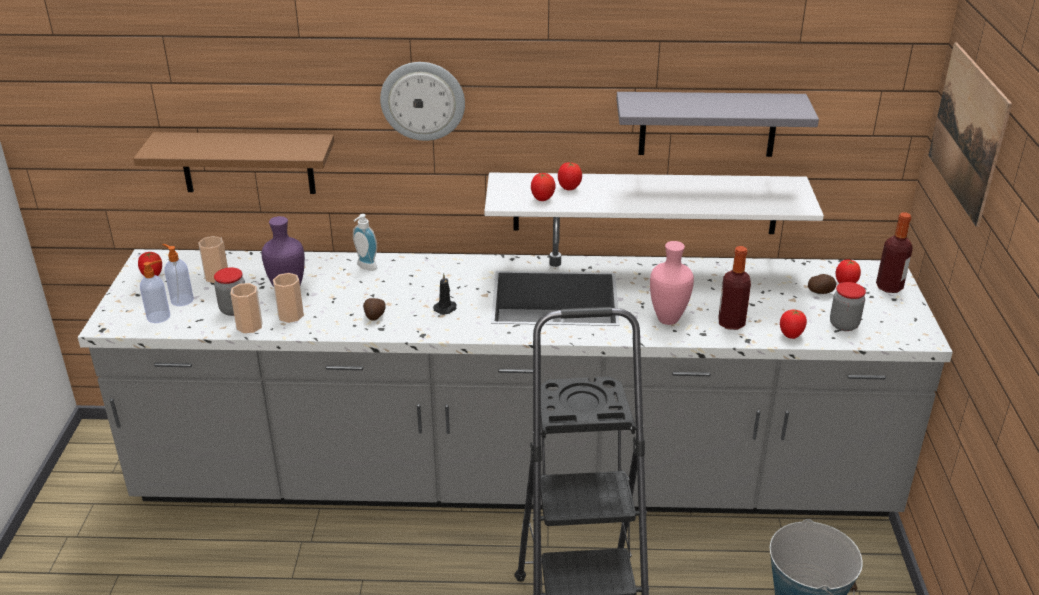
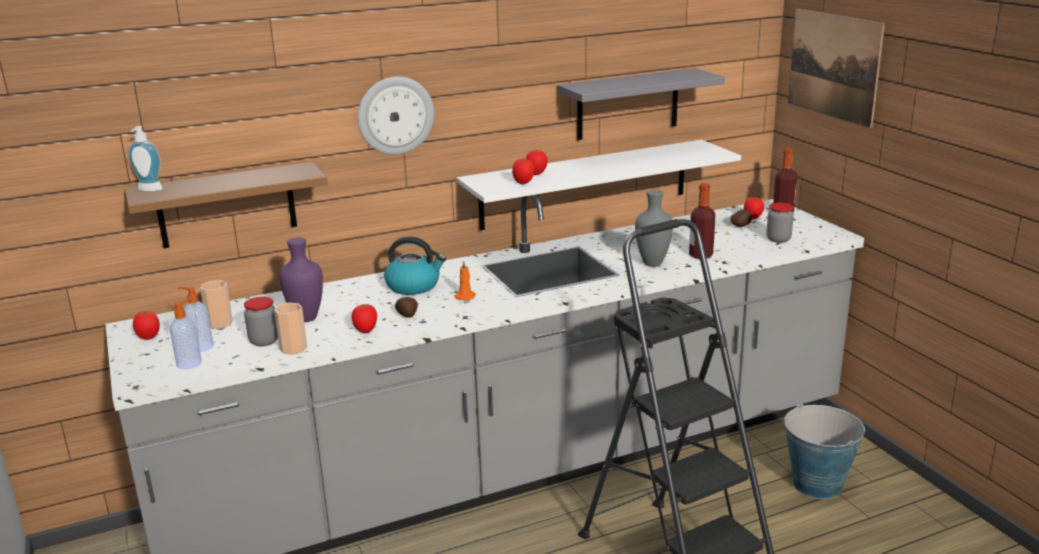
camera: 25 degrees left, 10 degrees down
cup [273,273,304,323] -> none
soap dispenser [353,214,377,271] -> soap dispenser moved to [128,126,163,192]
black candle [433,274,457,315] -> orange candle [454,260,476,301]
pink vase [650,241,694,325] -> grey vase [635,190,673,267]
tomato [780,310,807,339] -> tomato moved to [352,304,377,333]
none -> kettle [384,236,446,295]

